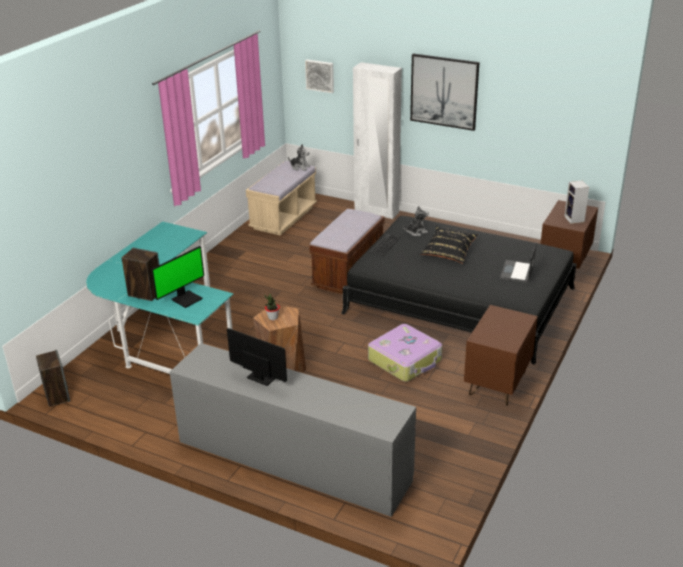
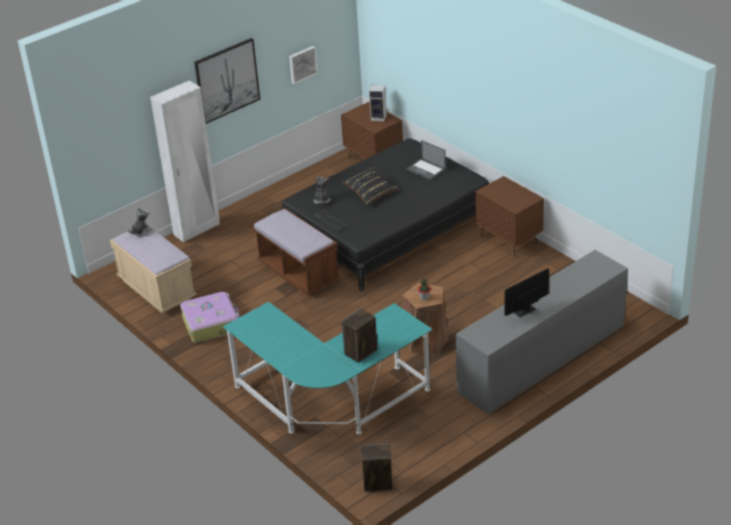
camera: 65 degrees left, 5 degrees up
monitor [151,246,204,308] -> none
picture [305,59,334,93] -> picture moved to [289,46,318,84]
suitcase [368,324,442,382] -> suitcase moved to [180,292,240,343]

